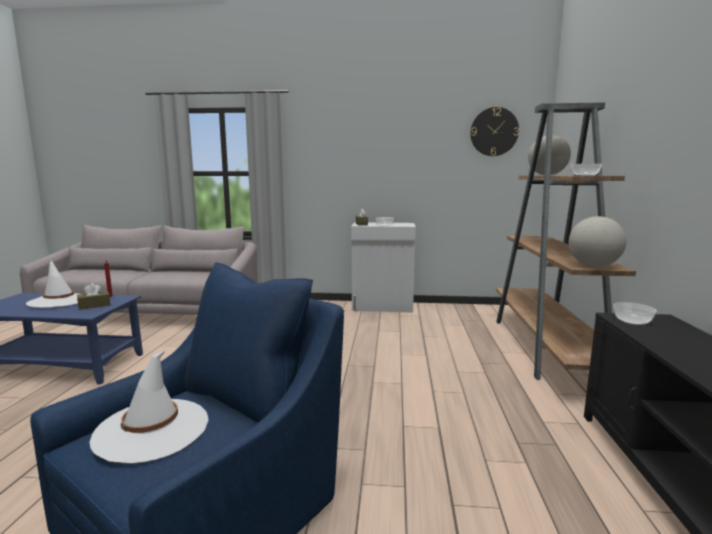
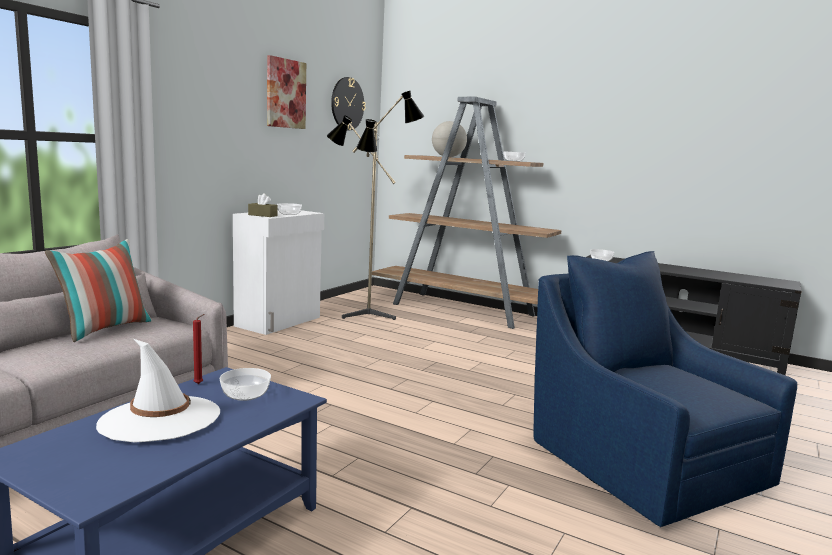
camera: 65 degrees left, 0 degrees up
brown tissue box [77,283,110,310] -> bowl [220,368,271,401]
white hat [90,350,209,464] -> none
globe [569,216,627,267] -> none
none -> pillow [45,239,152,342]
none -> picture [267,55,306,129]
none -> floor lamp [327,91,424,320]

